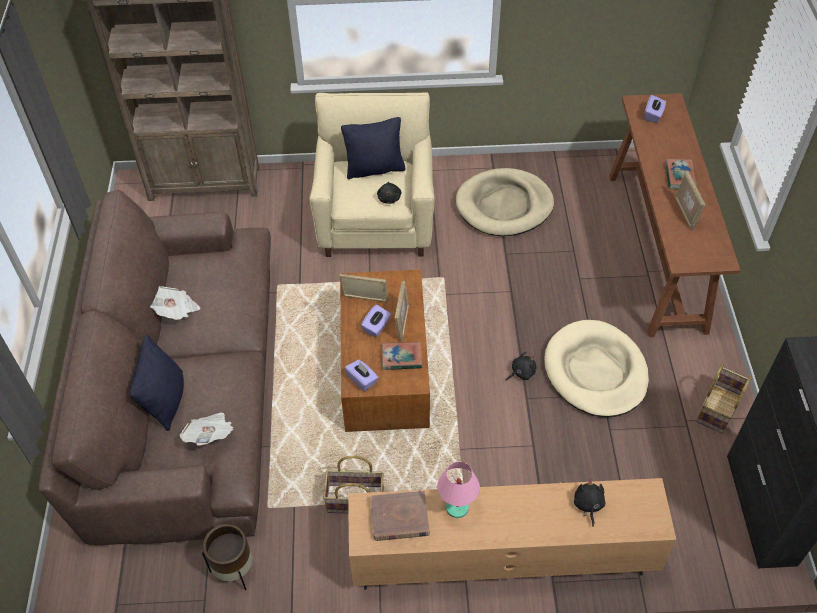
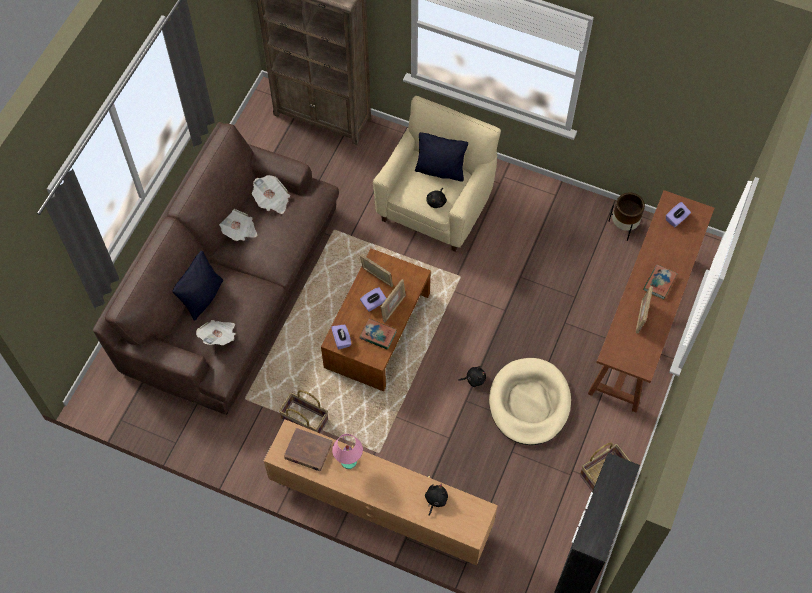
camera: 25 degrees right, 10 degrees up
brown planter [202,524,252,590] -> brown planter moved to [608,192,645,241]
beige dog bed [456,168,554,236] -> none
none -> newspaper [252,175,290,214]

